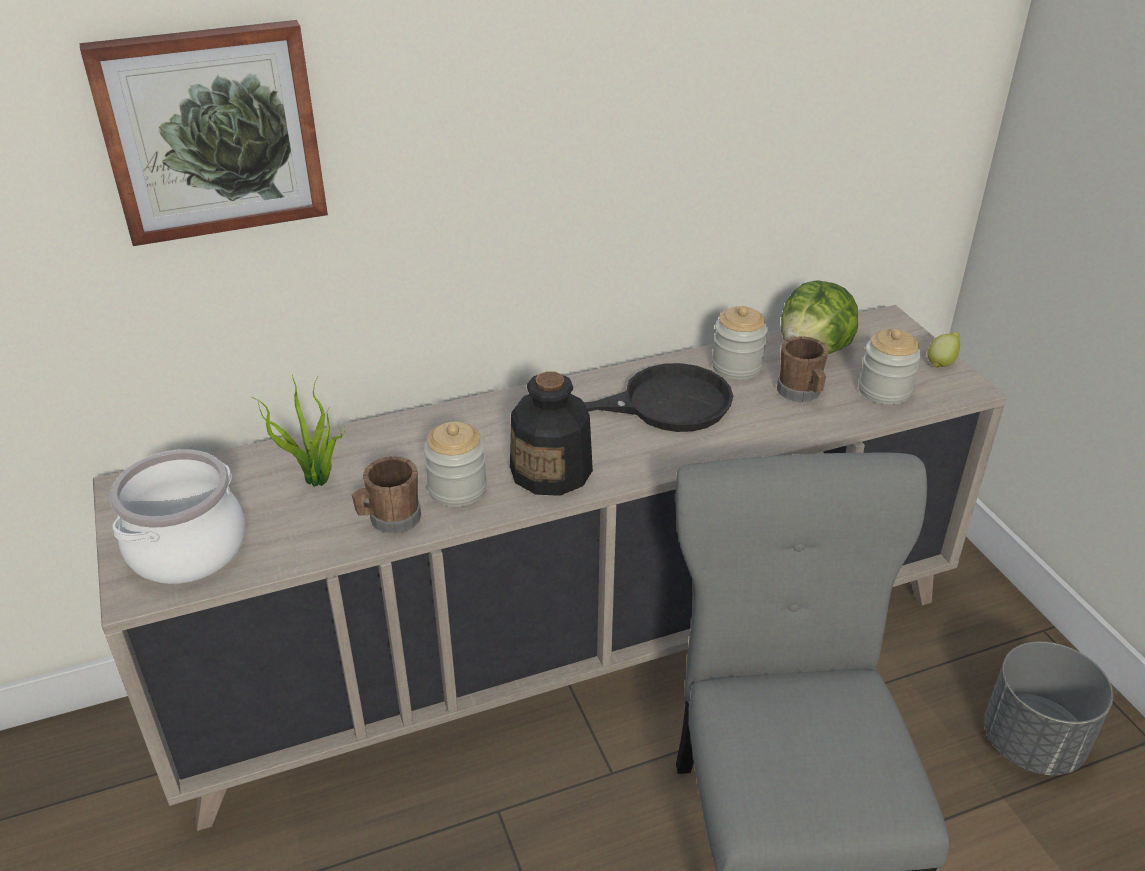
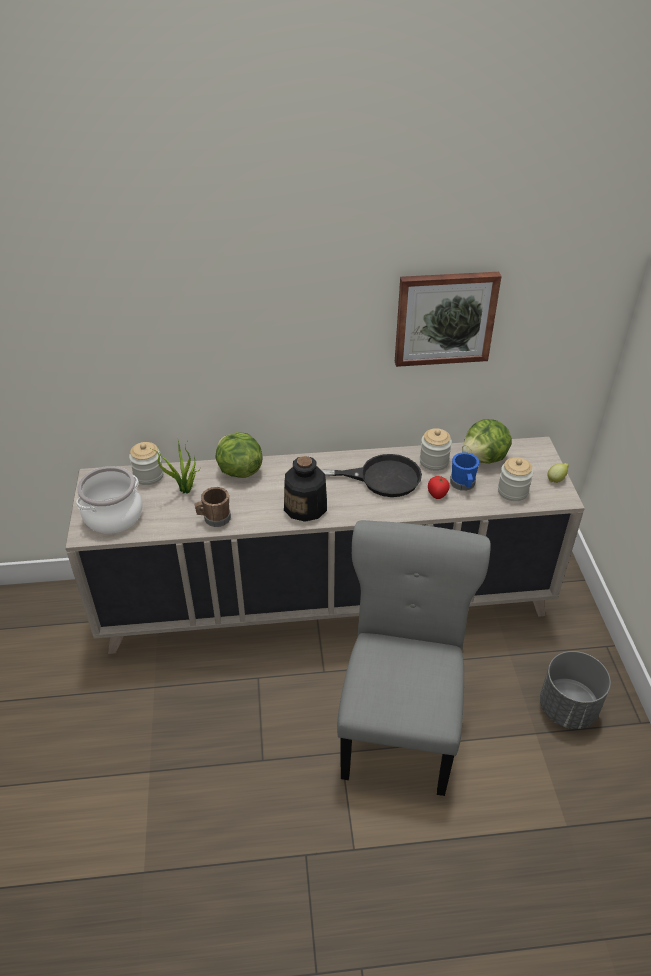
camera: 15 degrees right, 5 degrees up
picture [80,20,328,246] -> picture moved to [395,272,502,367]
jar [424,422,487,507] -> jar moved to [129,442,164,485]
brown mug [777,336,828,402] -> blue mug [450,452,479,491]
none -> lettuce [215,432,263,478]
none -> tomato [428,476,450,499]

